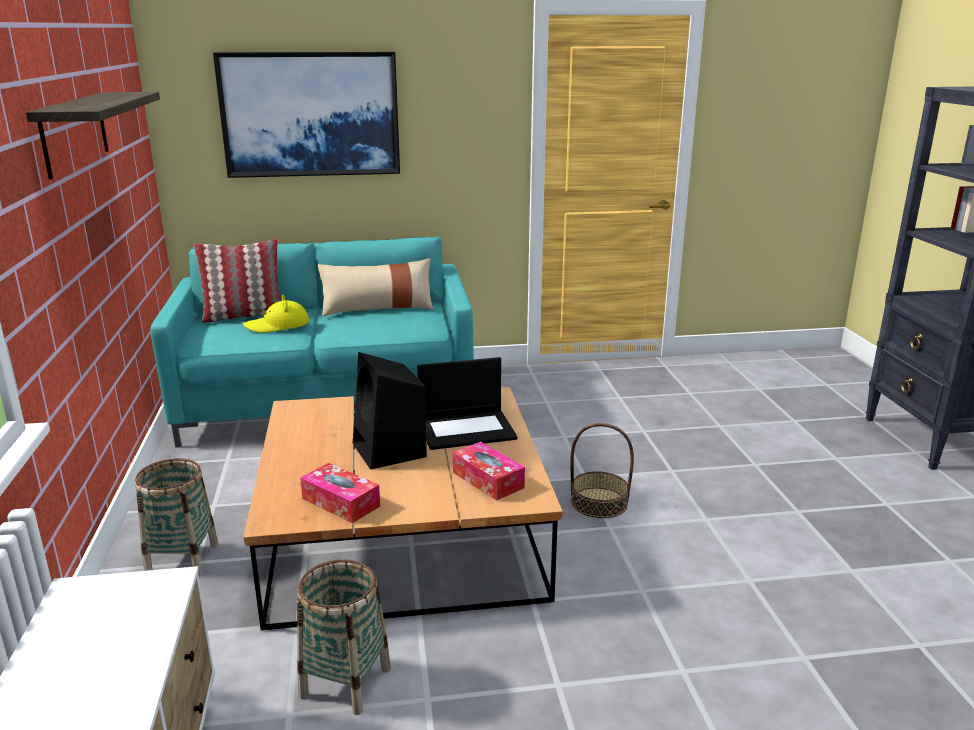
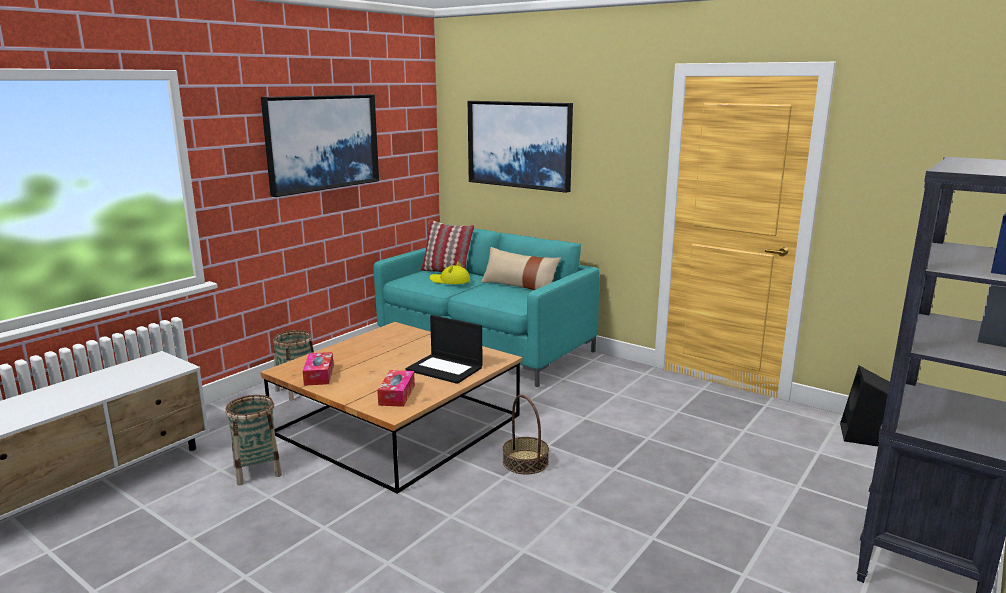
camera: 45 degrees right, 5 degrees down
shelf [26,92,160,180] -> picture [261,94,379,197]
black speaker [353,352,427,470] -> black speaker moved to [840,365,890,446]

